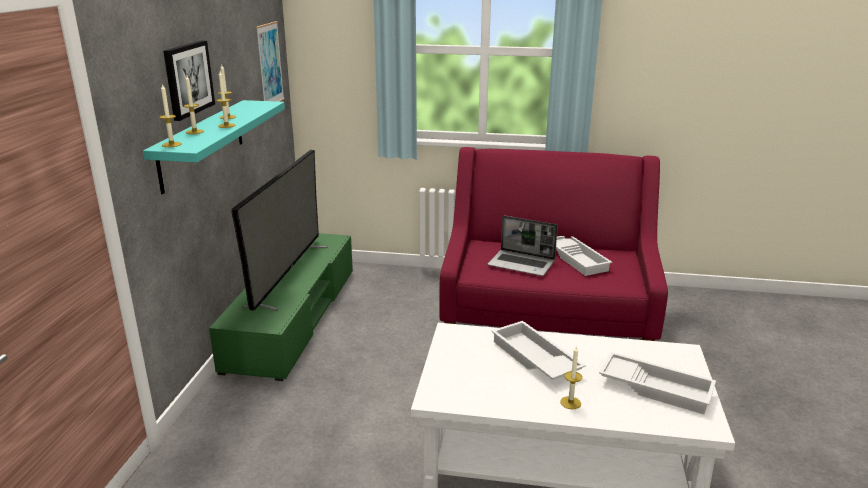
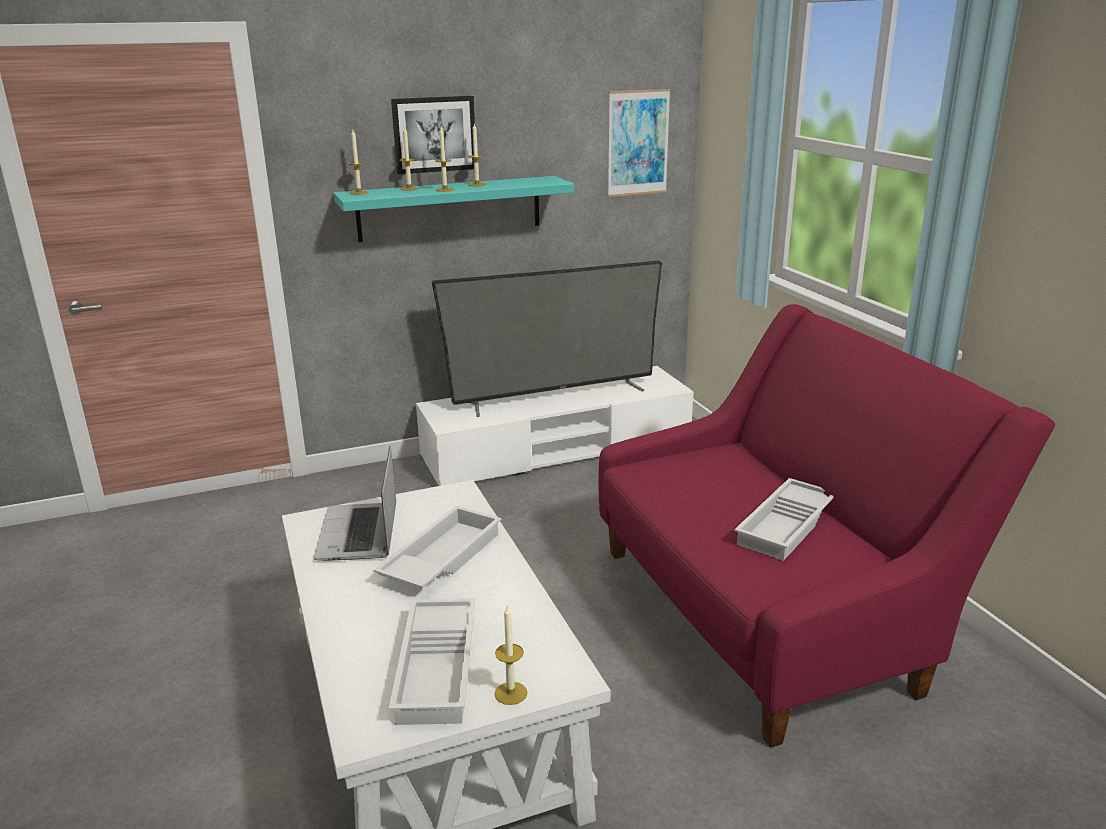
camera: 60 degrees right, 0 degrees up
green tv stand [209,233,353,381] -> white tv stand [416,366,693,486]
laptop [488,215,558,276] -> laptop moved to [314,446,396,561]
candle [560,346,582,409] -> candle moved to [495,604,528,705]

